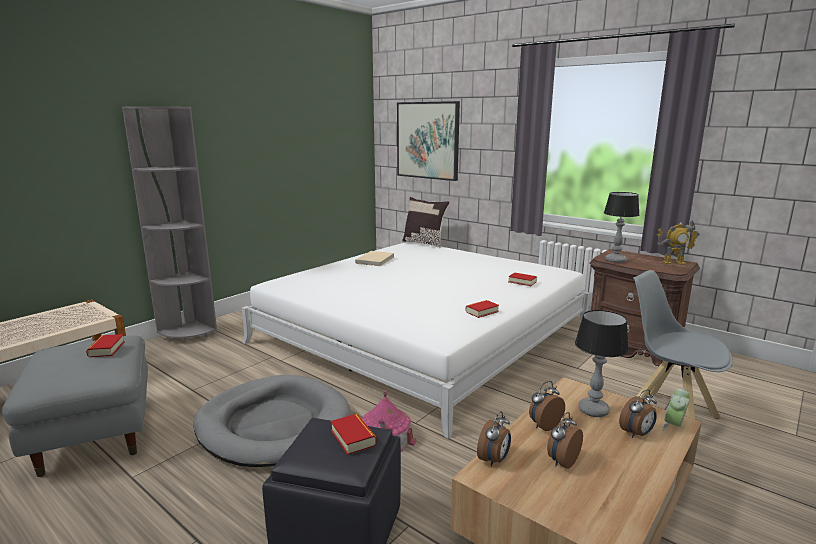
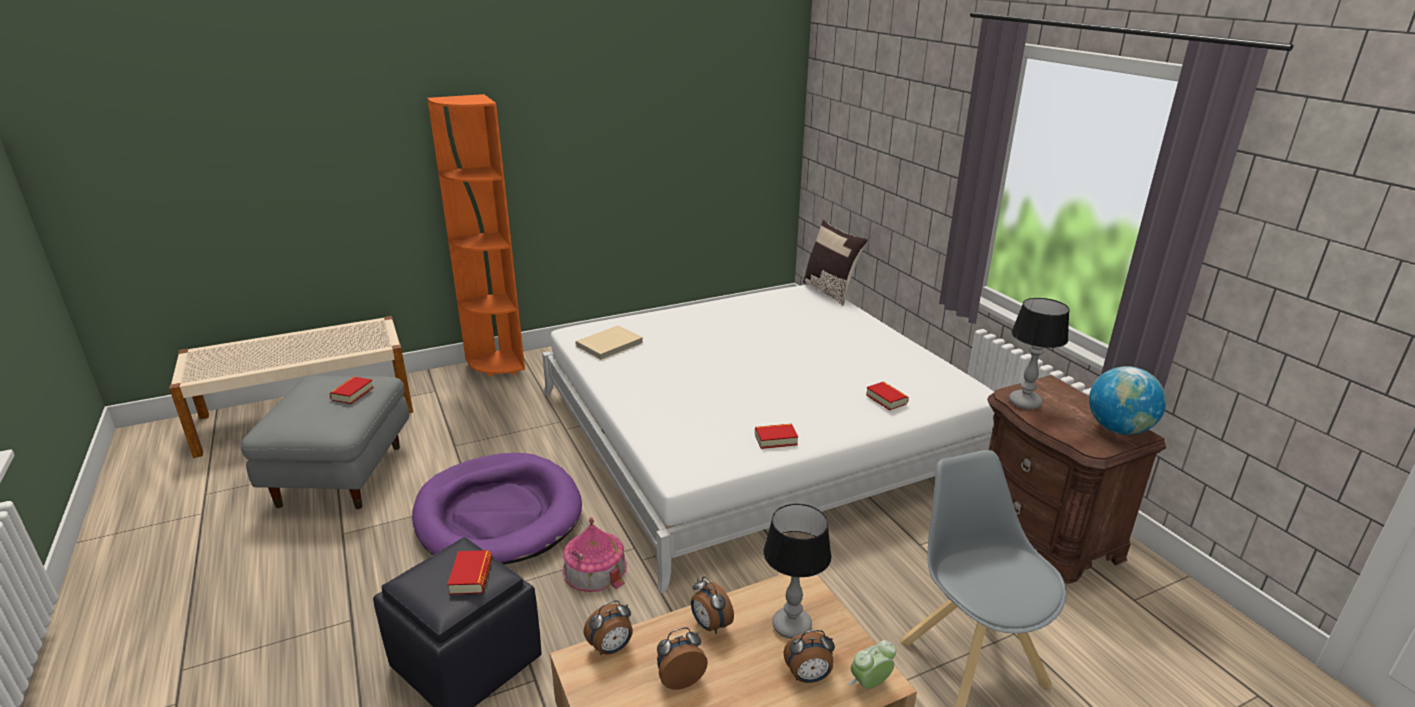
camera: 25 degrees right, 10 degrees up
grey bookcase [122,106,217,342] -> orange bookcase [427,94,525,376]
grey dog bed [194,375,350,467] -> purple dog bed [412,453,582,564]
beige book [355,251,394,266] -> beige book moved to [576,325,643,360]
picture [397,101,460,181] -> none
alarm clock [529,381,565,431] -> alarm clock turned 120 degrees counterclockwise [691,577,734,634]
toy robot [656,220,700,264] -> globe [1089,366,1166,435]

